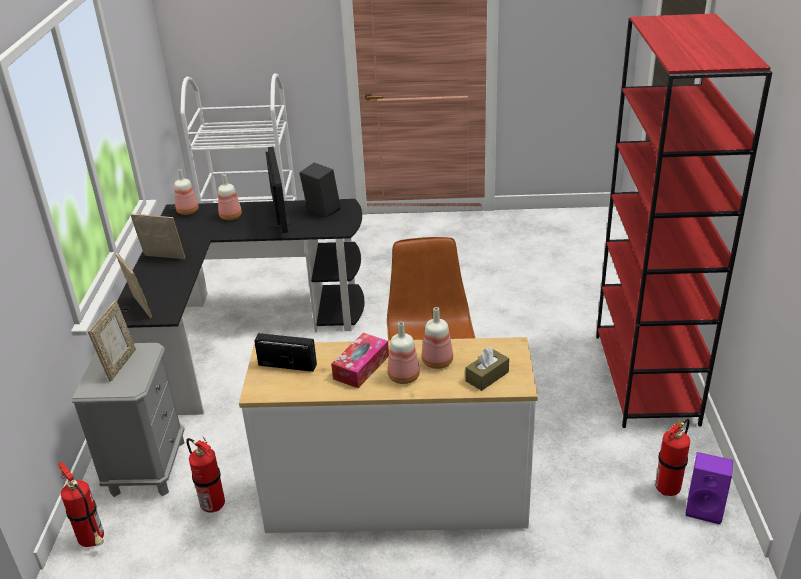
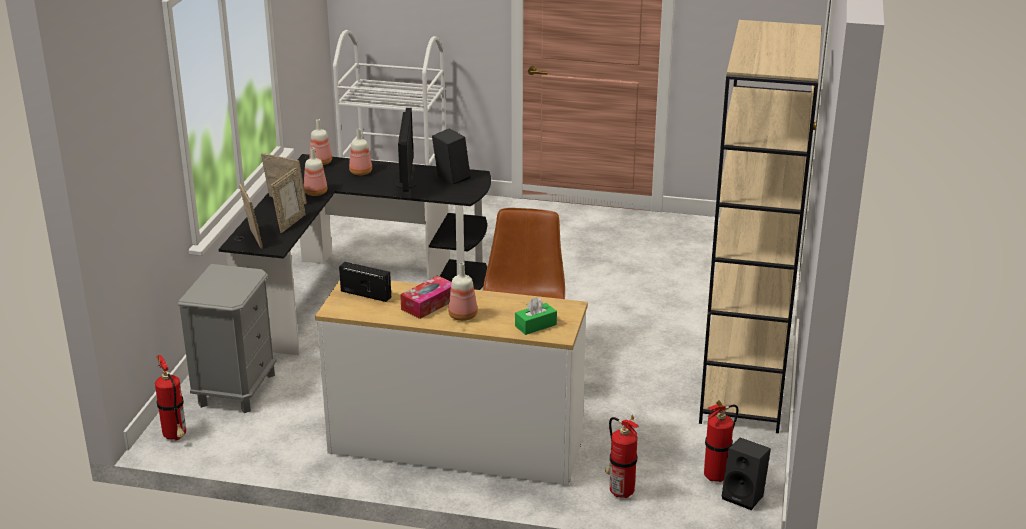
camera: 10 degrees right, 5 degrees down
picture frame [88,300,136,382] -> picture frame moved to [270,168,306,233]
fire extinguisher [186,437,225,512] -> fire extinguisher moved to [605,415,639,498]
bottle [422,307,453,369] -> bottle moved to [304,147,327,196]
brown tissue box [465,347,509,391] -> green tissue box [515,297,557,335]
red bookcase [596,13,773,428] -> beige bookcase [699,20,822,433]
purple speaker [685,452,733,525] -> black speaker [722,438,771,510]

